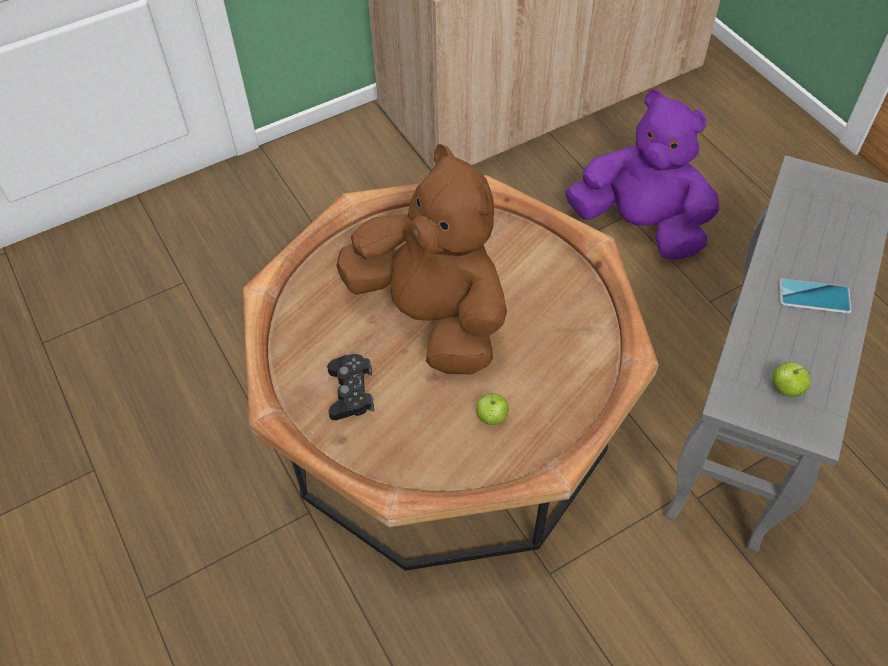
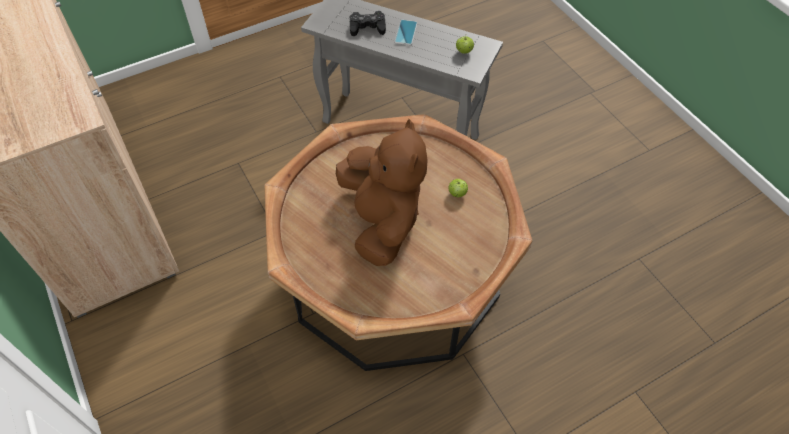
camera: 90 degrees left, 0 degrees up
black game controller [327,354,374,420] -> black game controller moved to [350,11,386,36]
brown plush toy [336,144,507,374] -> brown plush toy turned 120 degrees clockwise [336,119,428,266]
purple plush toy [565,90,719,260] -> none

